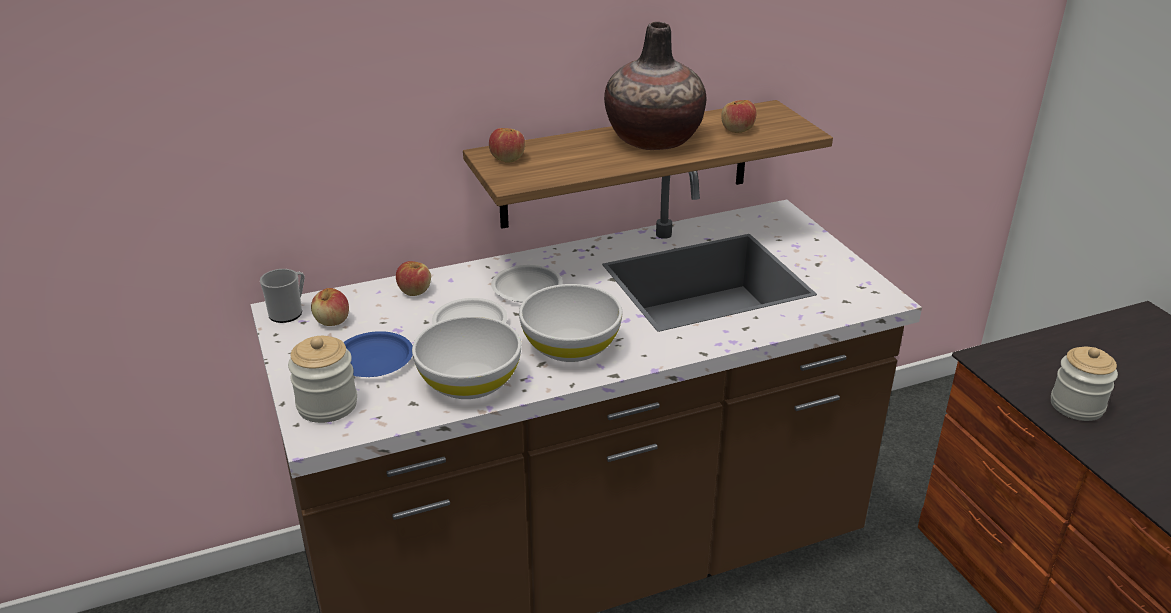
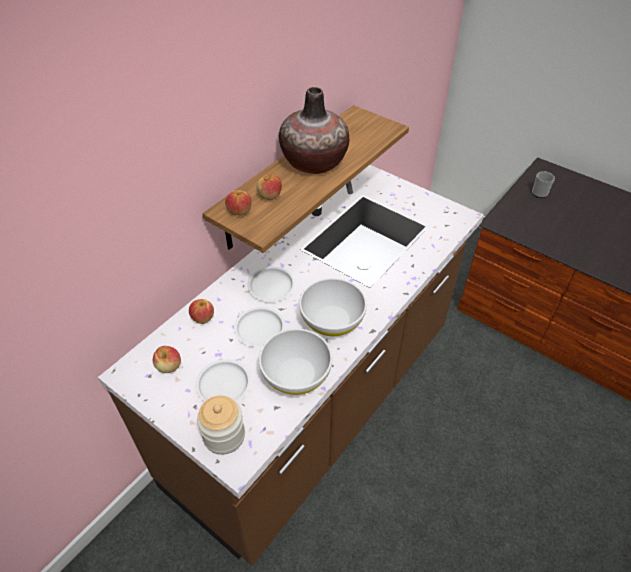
camera: 30 degrees left, 15 degrees up
mug [260,269,305,323] -> mug moved to [532,171,555,198]
blue plate [343,331,413,377] -> white plate [195,359,251,402]
apple [721,100,757,133] -> apple moved to [257,174,282,200]
jar [1051,347,1118,421] -> none

